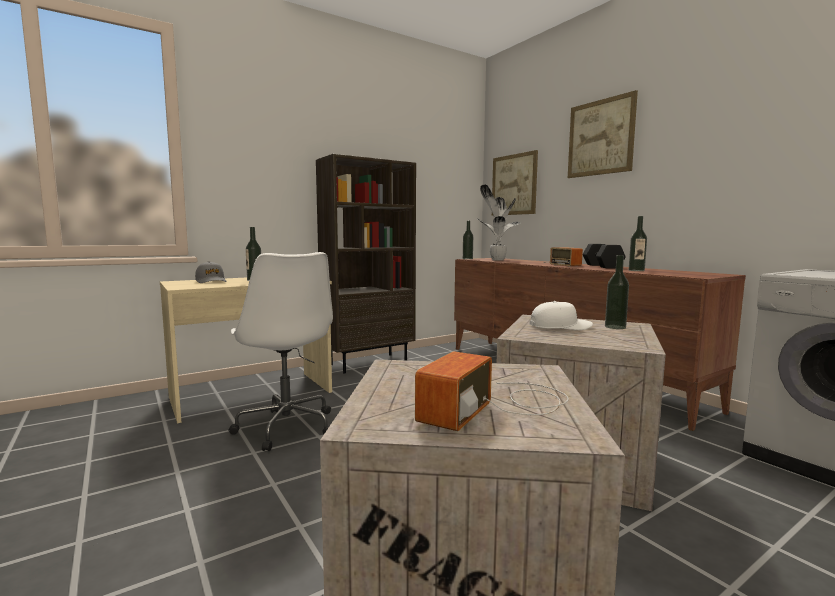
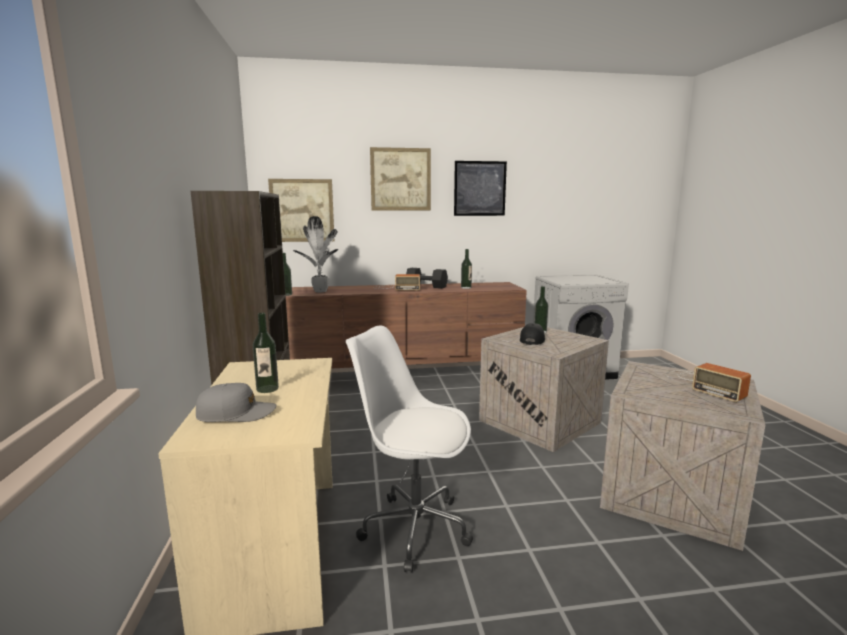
camera: 65 degrees left, 5 degrees up
white office chair [228,252,333,451] -> white office chair turned 150 degrees counterclockwise [346,325,473,572]
white cap [529,301,593,330] -> black cap [520,323,545,345]
none -> picture [454,161,507,216]

